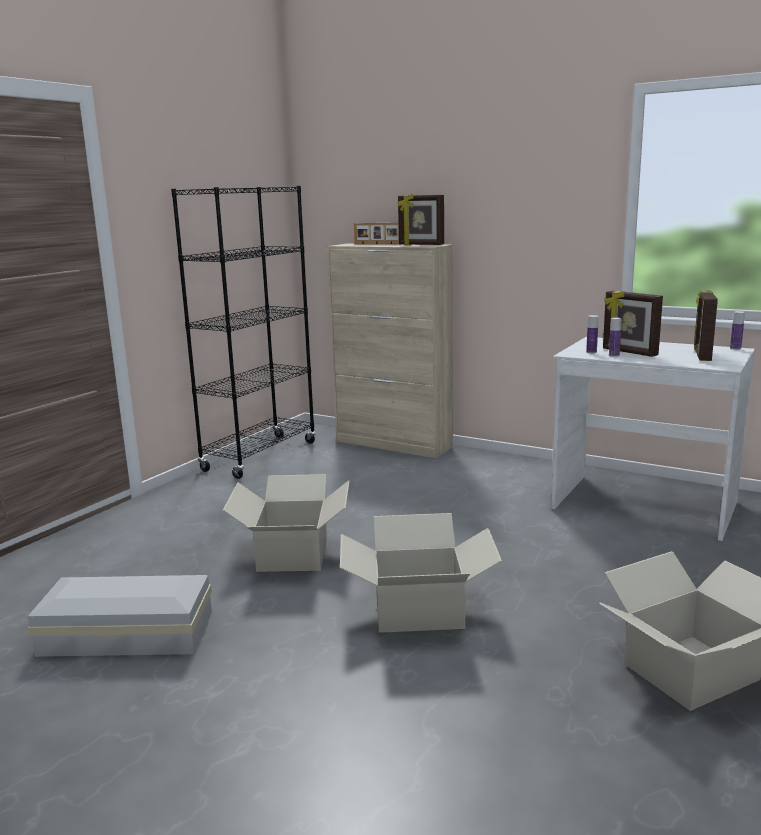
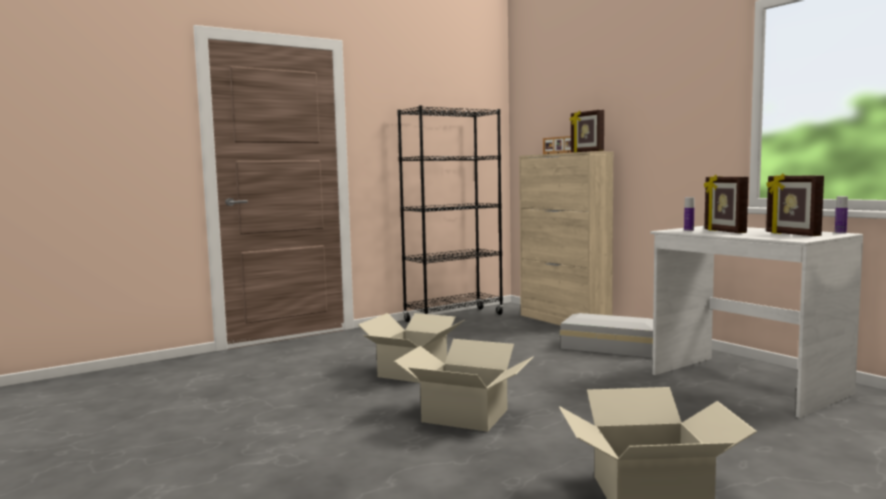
camera: 25 degrees right, 10 degrees down
white storage box [27,575,212,657] -> white storage box moved to [560,313,653,358]
bottle [609,318,622,357] -> none
picture frame [694,291,718,361] -> picture frame turned 60 degrees counterclockwise [766,174,824,236]

